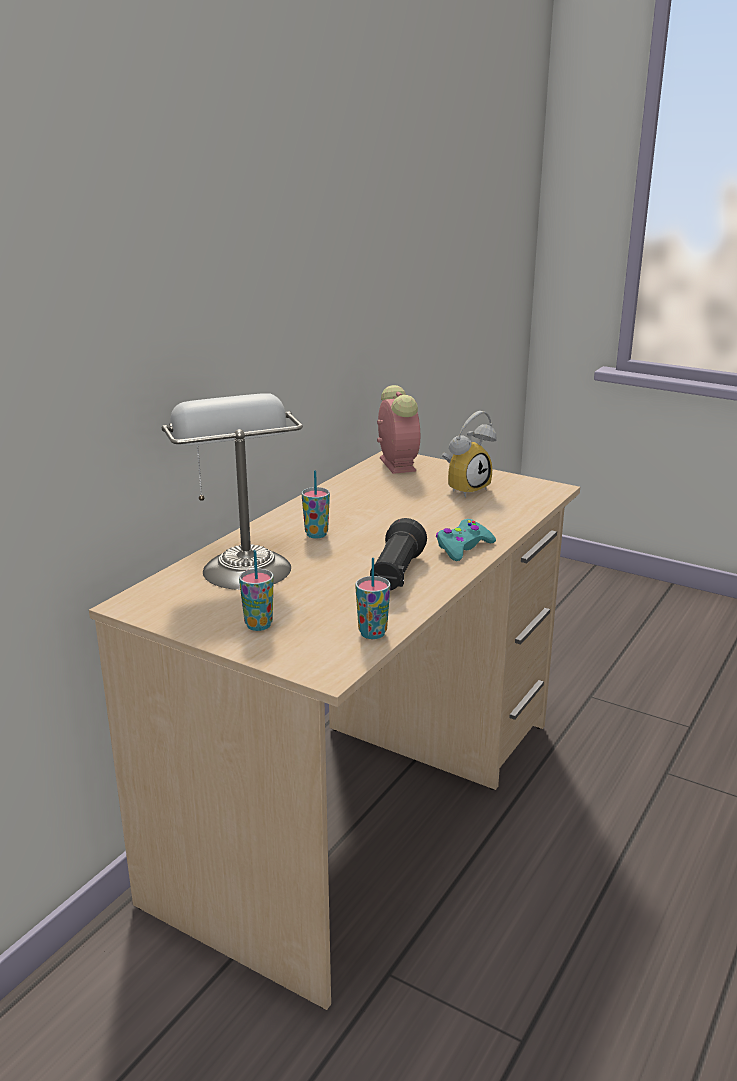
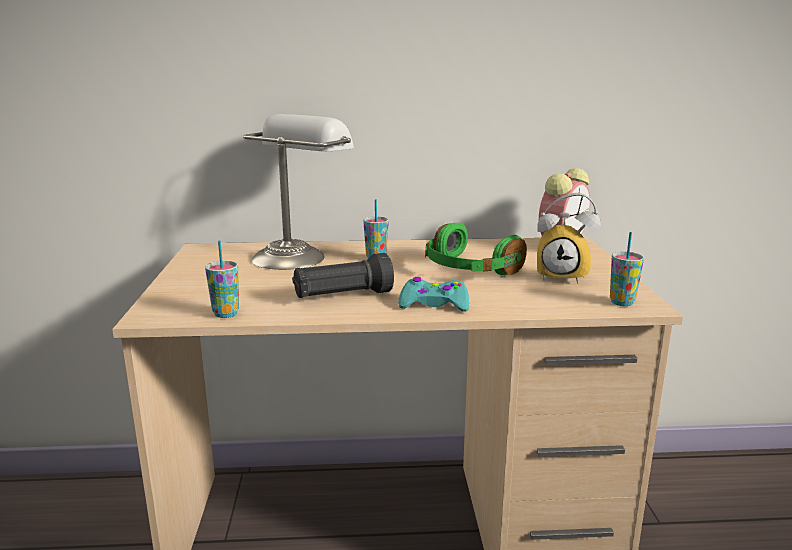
camera: 55 degrees right, 5 degrees down
cup [239,550,274,631] -> cup moved to [610,232,644,306]
none -> green headphones [425,223,527,275]

